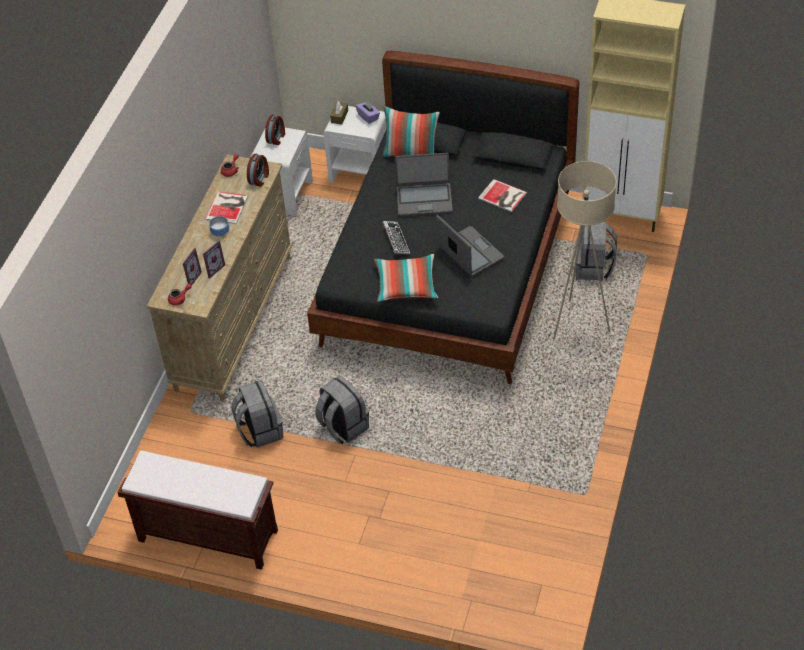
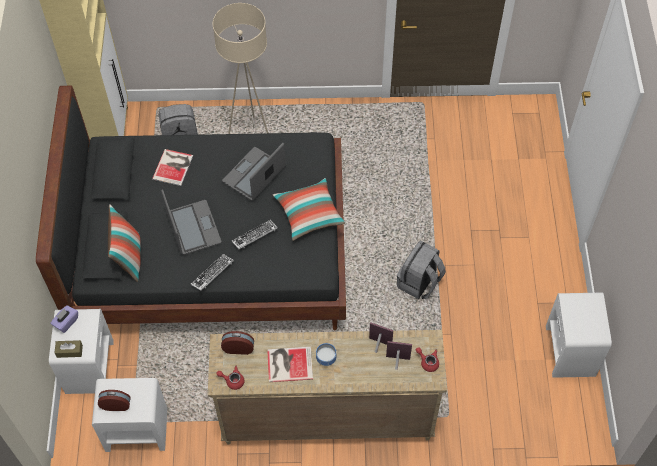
camera: 110 degrees left, 10 degrees up
brown bench [118,450,278,570] -> white nightstand [546,293,612,378]
grey backpack [231,380,283,448] -> none
none -> keyboard [191,254,234,291]

